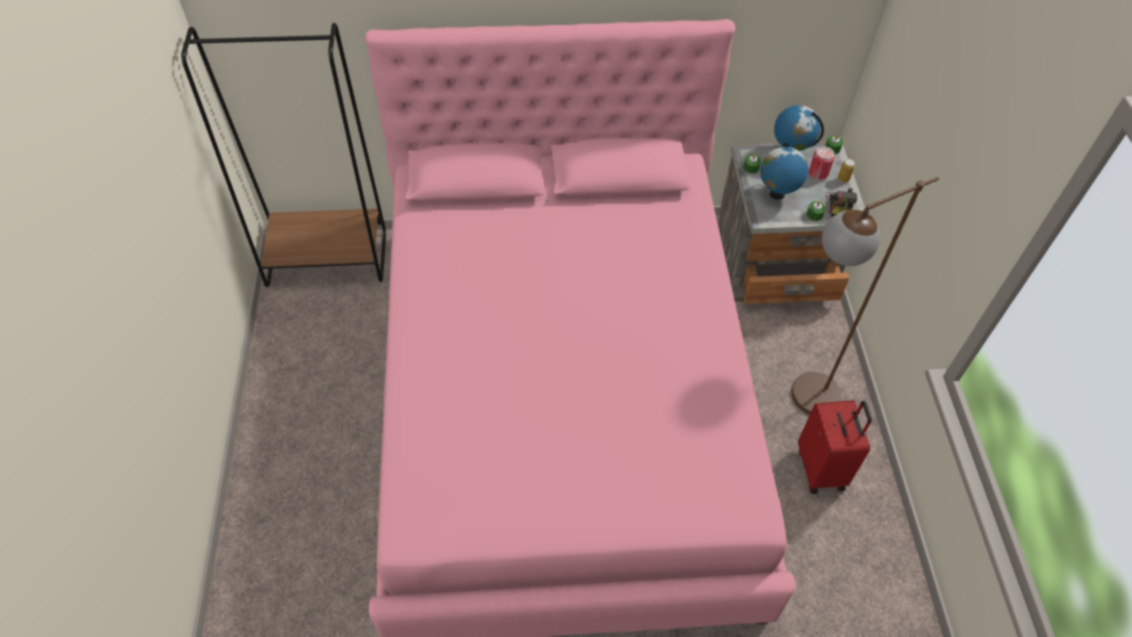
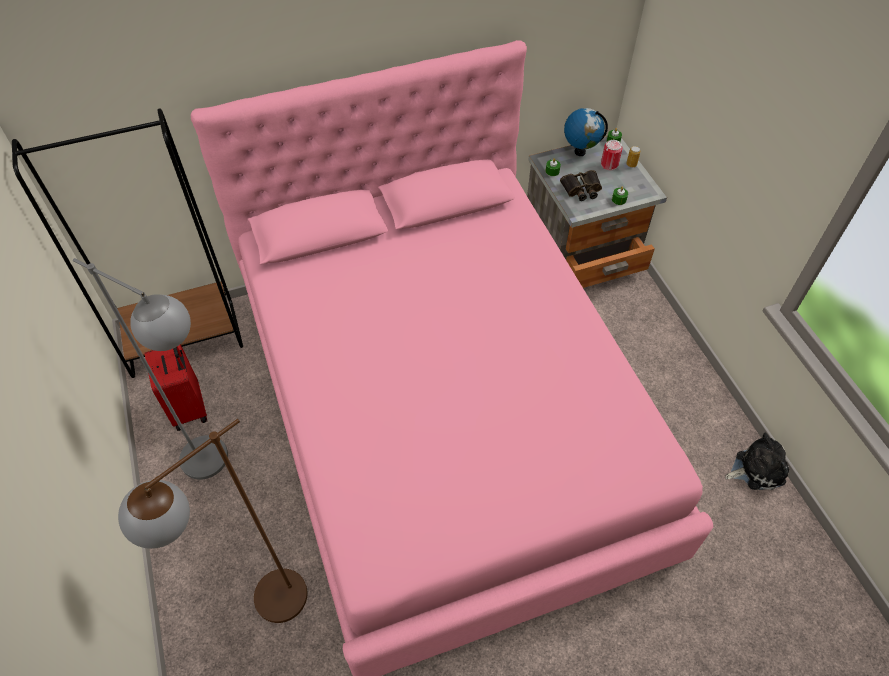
camera: 15 degrees left, 0 degrees up
globe [760,143,809,200] -> binoculars [560,170,602,201]
brown floor lamp [792,177,939,414] -> brown floor lamp moved to [118,419,307,623]
red suitcase [798,400,872,494] -> red suitcase moved to [144,344,207,431]
camera [825,188,857,217] -> none
none -> grey floor lamp [73,258,228,480]
none -> plush toy [725,433,789,490]

